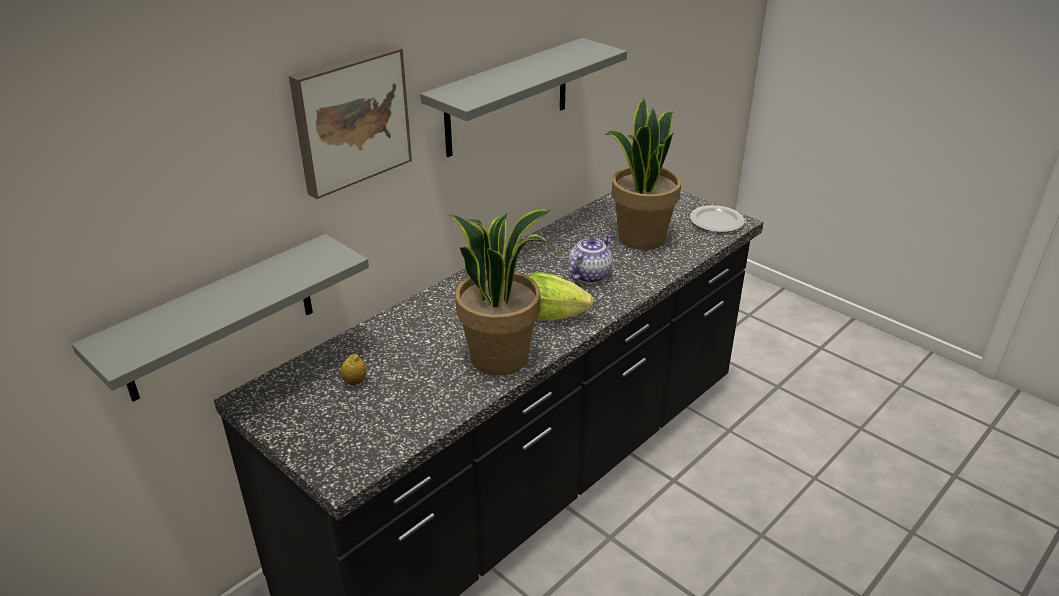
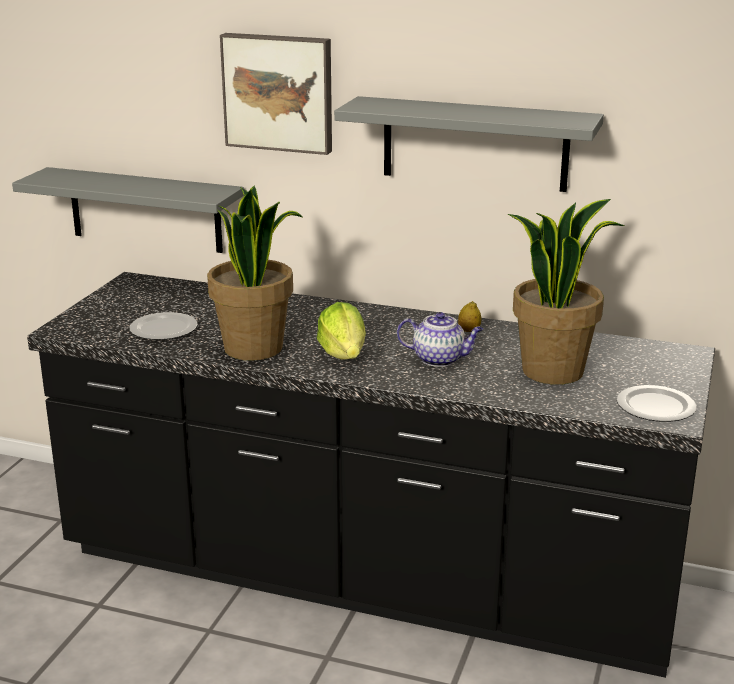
camera: 65 degrees right, 10 degrees down
lemon [341,354,366,385] -> lemon moved to [458,301,481,332]
none -> plate [129,312,198,340]

